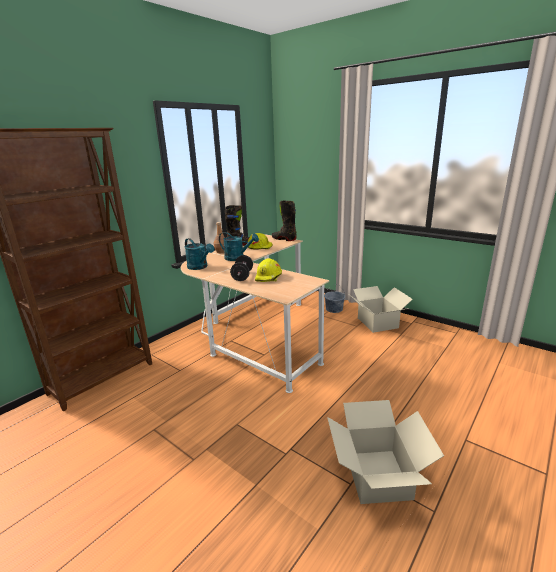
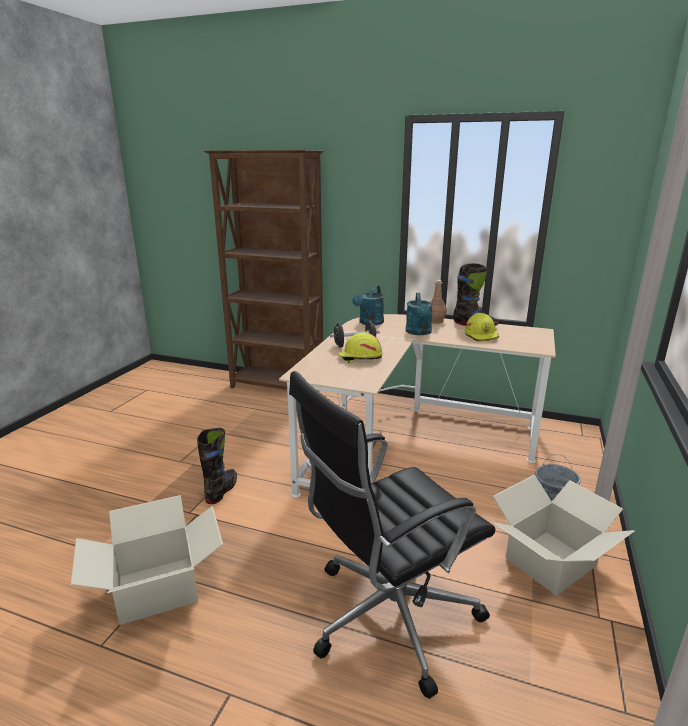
camera: 70 degrees right, 0 degrees up
black boot [272,200,297,241] -> black boot moved to [197,428,237,504]
none -> black office chair [289,371,495,699]

